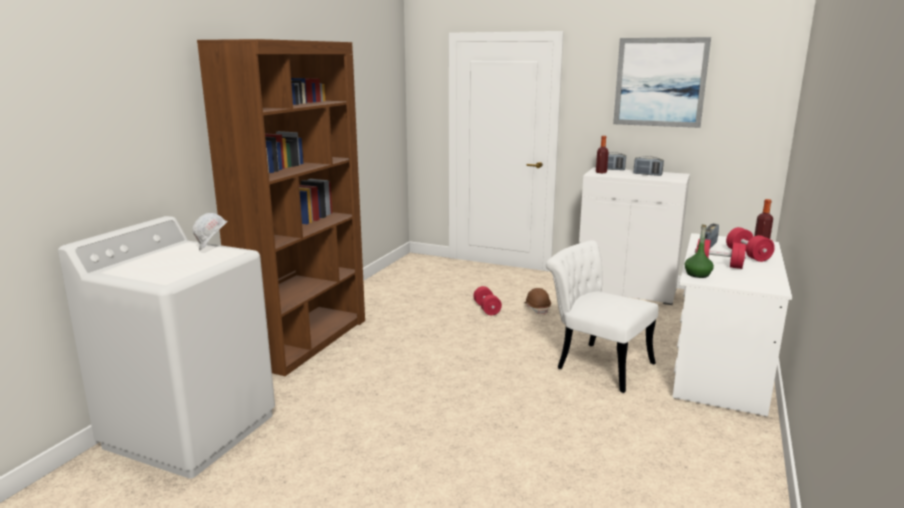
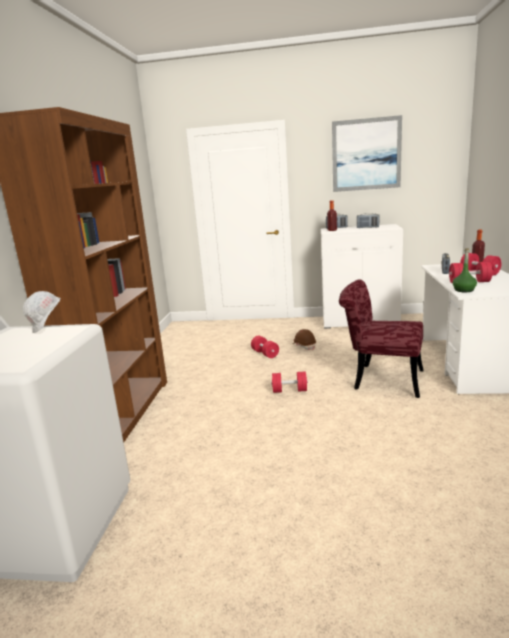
camera: 15 degrees left, 0 degrees up
white chair [546,240,658,393] -> red chair [339,279,424,398]
none -> red dumbbell [271,372,308,393]

